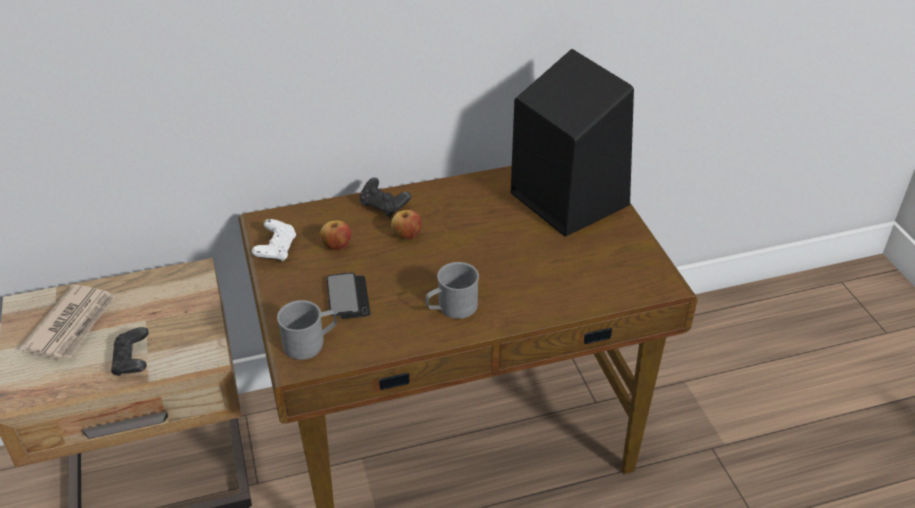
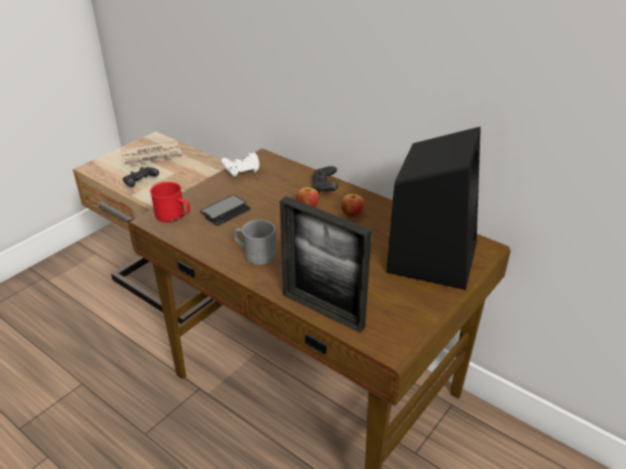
camera: 55 degrees right, 5 degrees down
grey mug [277,300,337,360] -> red mug [150,182,190,223]
apple [320,221,351,250] -> apple moved to [341,194,364,217]
none -> picture frame [280,196,372,332]

